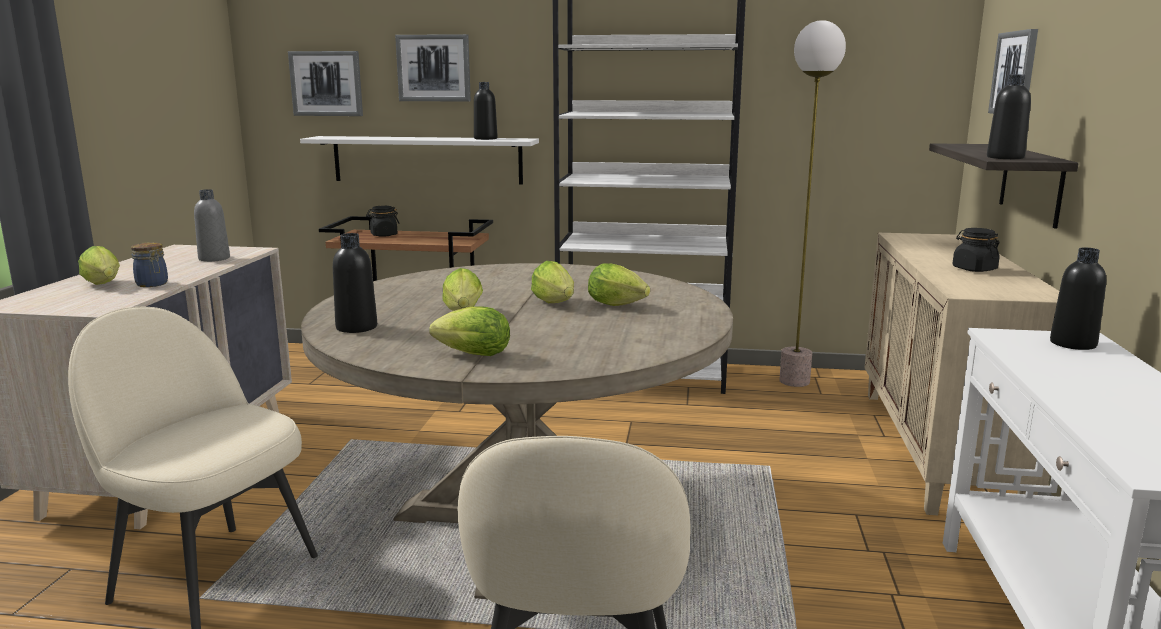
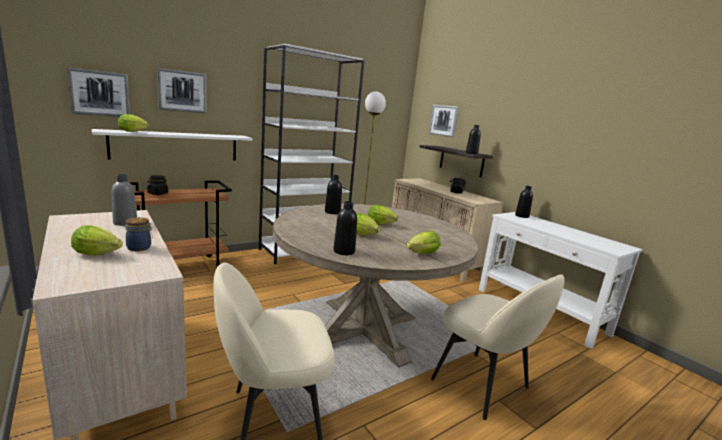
camera: 45 degrees left, 0 degrees up
black bottle [474,82,498,140] -> black bottle moved to [325,175,342,214]
lettuce [588,263,650,306] -> lettuce moved to [118,114,149,132]

